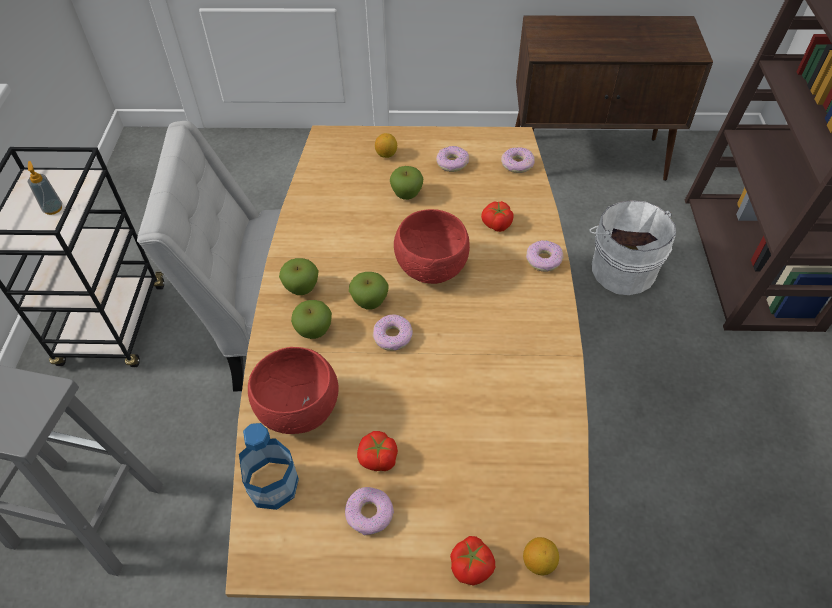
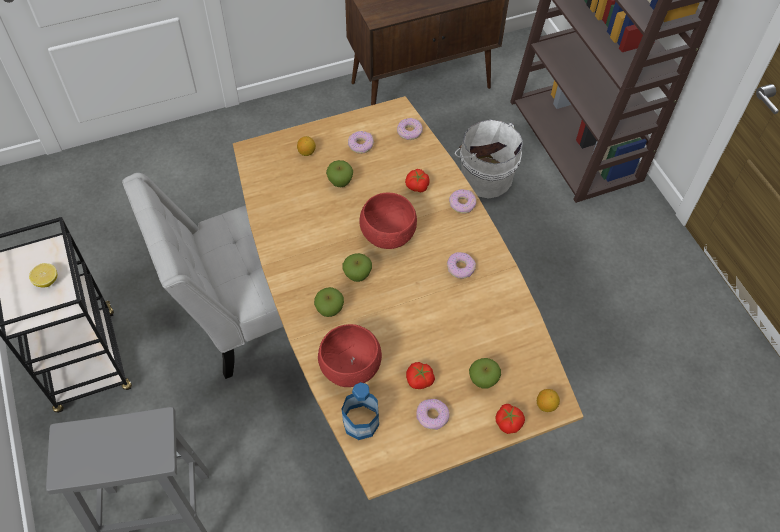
camera: 25 degrees left, 5 degrees up
soap dispenser [28,161,62,215] -> lemon [29,263,57,287]
apple [279,258,319,295] -> apple moved to [469,358,501,389]
donut [373,314,413,351] -> donut moved to [447,252,476,279]

